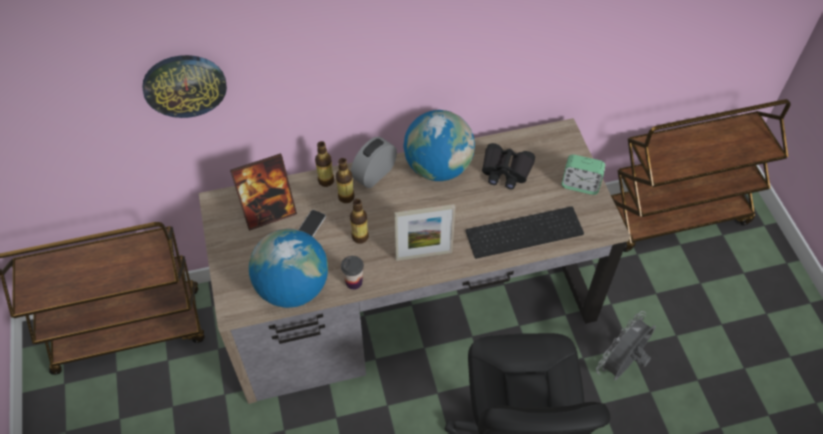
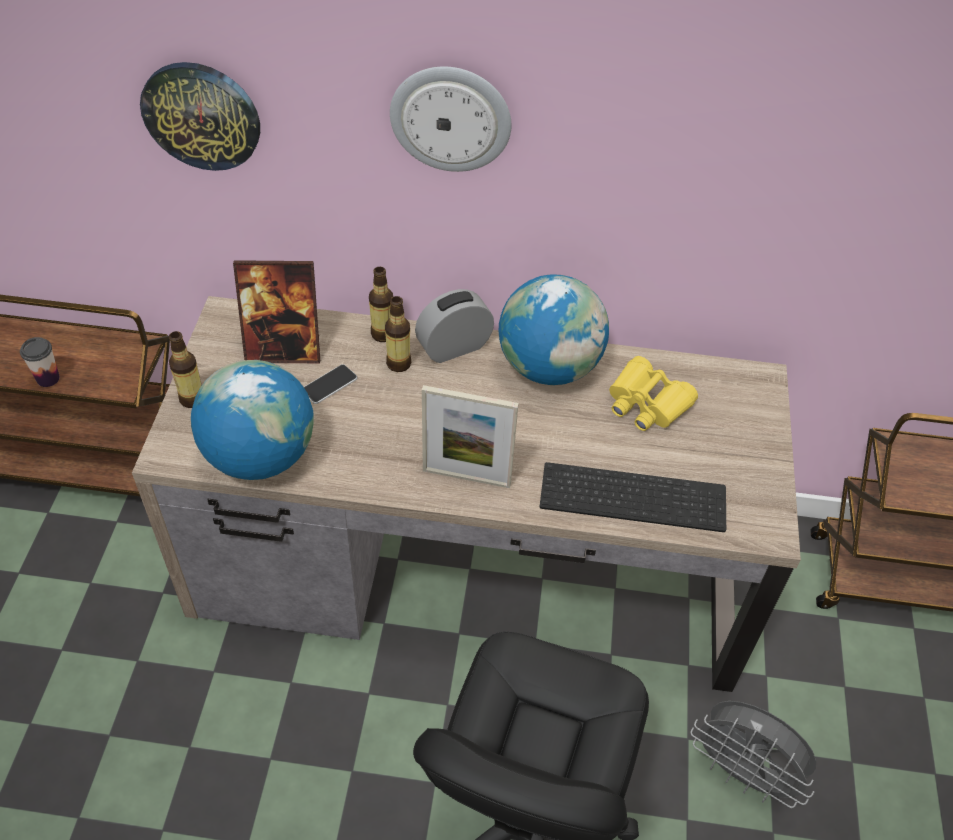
camera: 20 degrees right, 5 degrees down
cup [341,256,364,290] -> cup moved to [20,337,60,387]
bottle [350,199,369,244] -> bottle moved to [169,331,202,408]
black binoculars [482,143,535,189] -> yellow binoculars [609,356,698,431]
alarm clock [562,154,605,195] -> none
grey fan [596,311,656,380] -> grey fan turned 120 degrees counterclockwise [690,701,816,808]
none -> wall clock [390,66,511,172]

